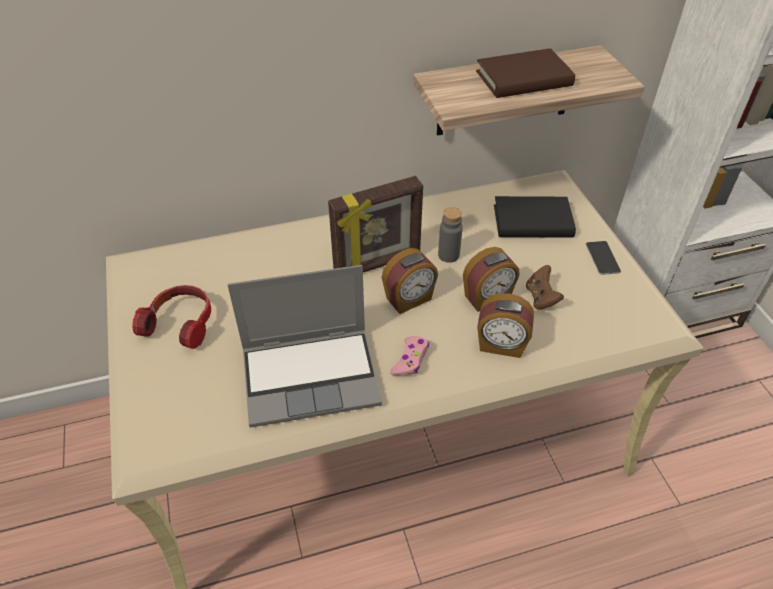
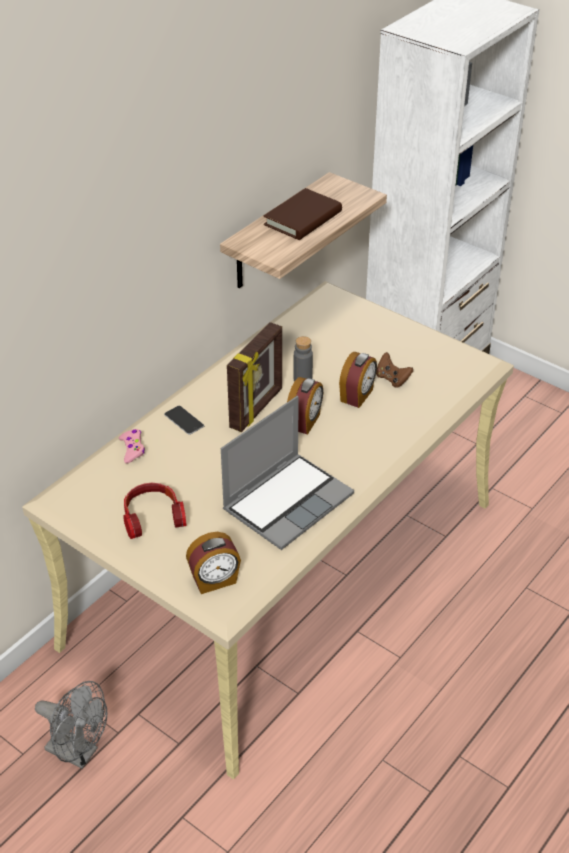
camera: 35 degrees left, 5 degrees down
pink game controller [390,336,429,376] -> pink game controller moved to [119,429,145,464]
alarm clock [477,293,534,358] -> alarm clock moved to [186,532,241,594]
black book [494,196,576,238] -> none
phone [586,241,621,275] -> phone moved to [164,406,204,435]
none -> grey fan [35,681,107,769]

